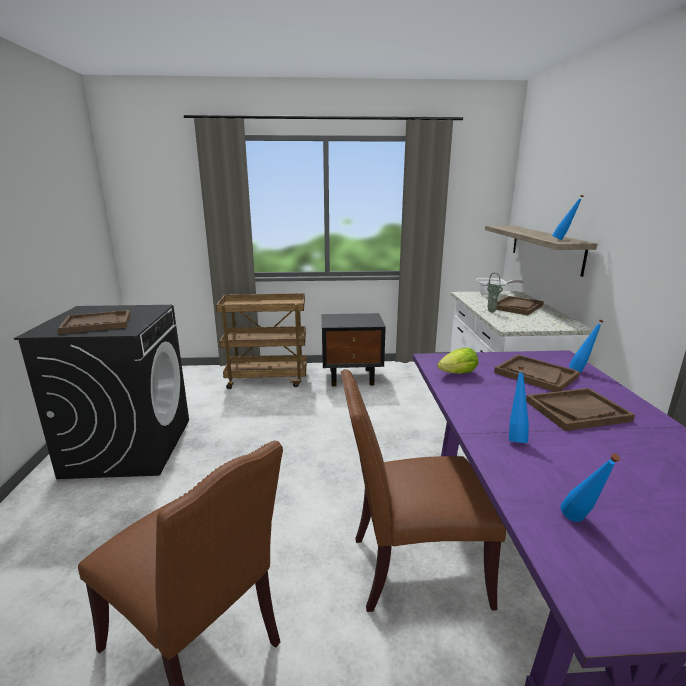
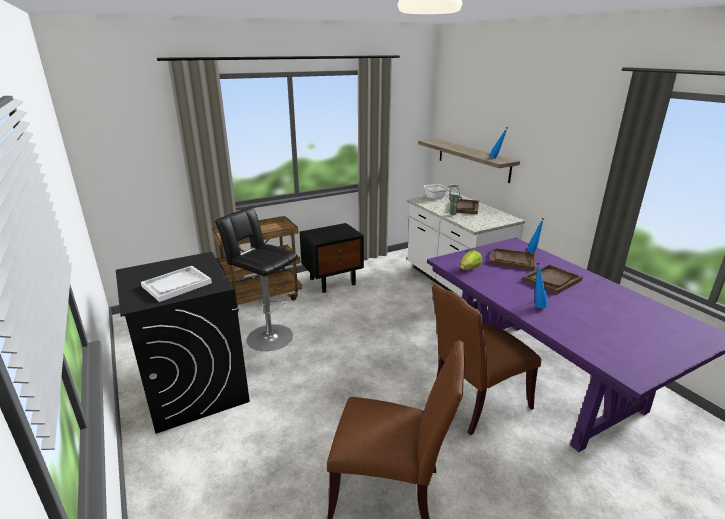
camera: 25 degrees left, 5 degrees up
brown tray [58,310,131,334] -> white tray [141,266,212,302]
blue bottle [561,454,620,522] -> none
none -> black stool [215,207,297,351]

